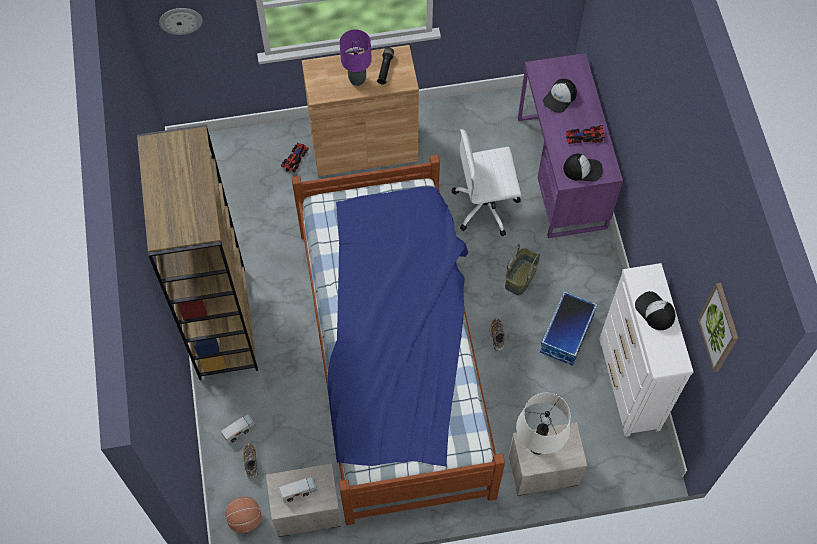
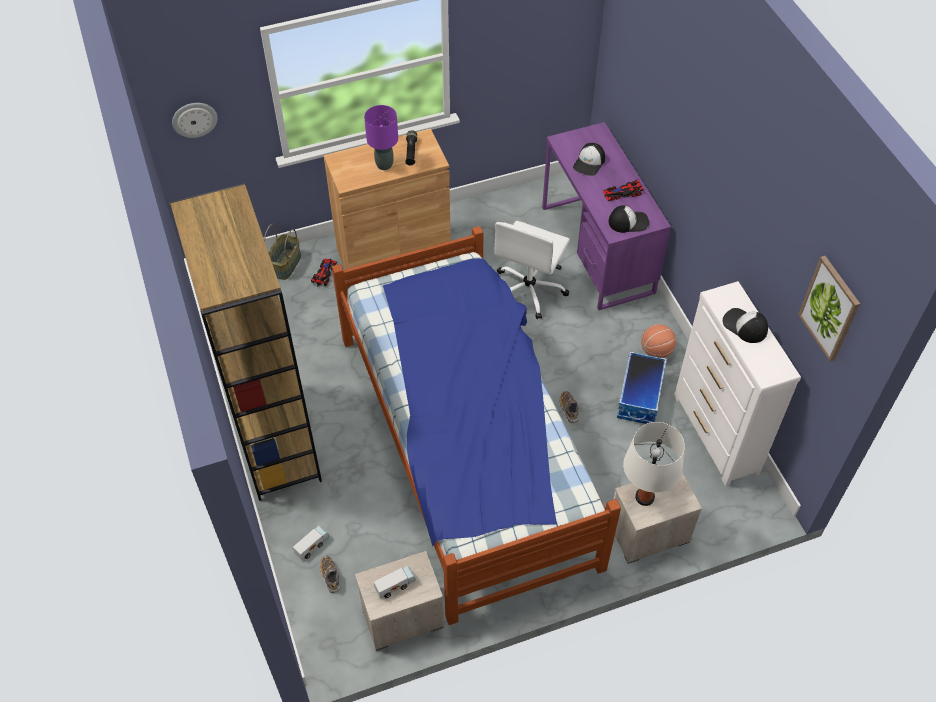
camera: 10 degrees left, 10 degrees down
basketball [225,497,261,533] -> basketball moved to [641,324,676,358]
white office chair [452,129,521,236] -> white office chair turned 45 degrees counterclockwise [495,221,570,319]
basket [505,244,540,295] -> basket moved to [264,224,301,280]

